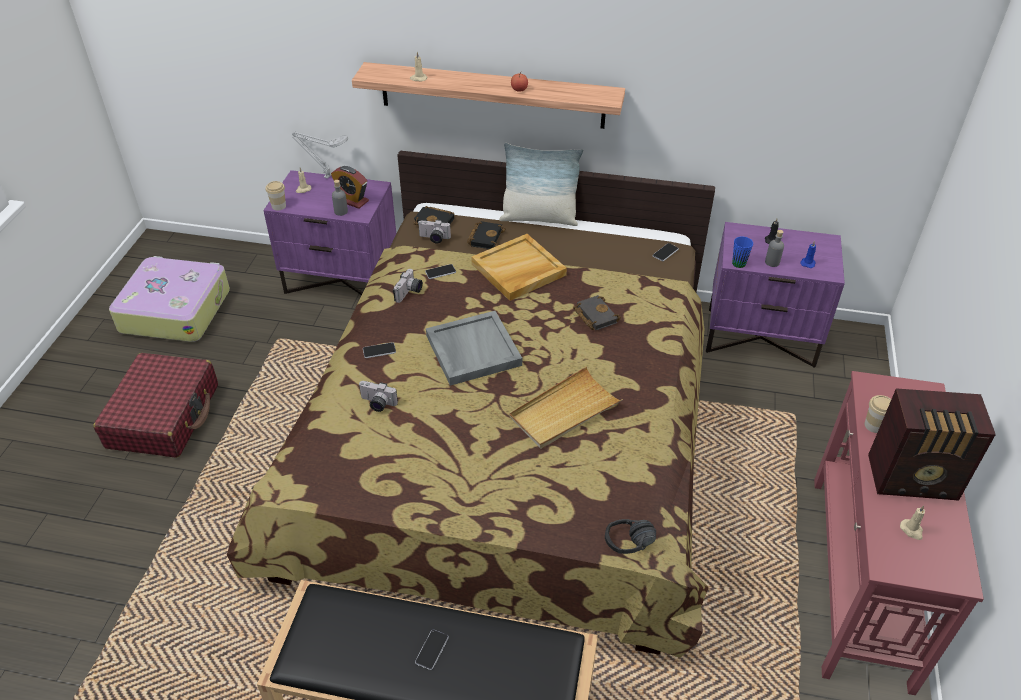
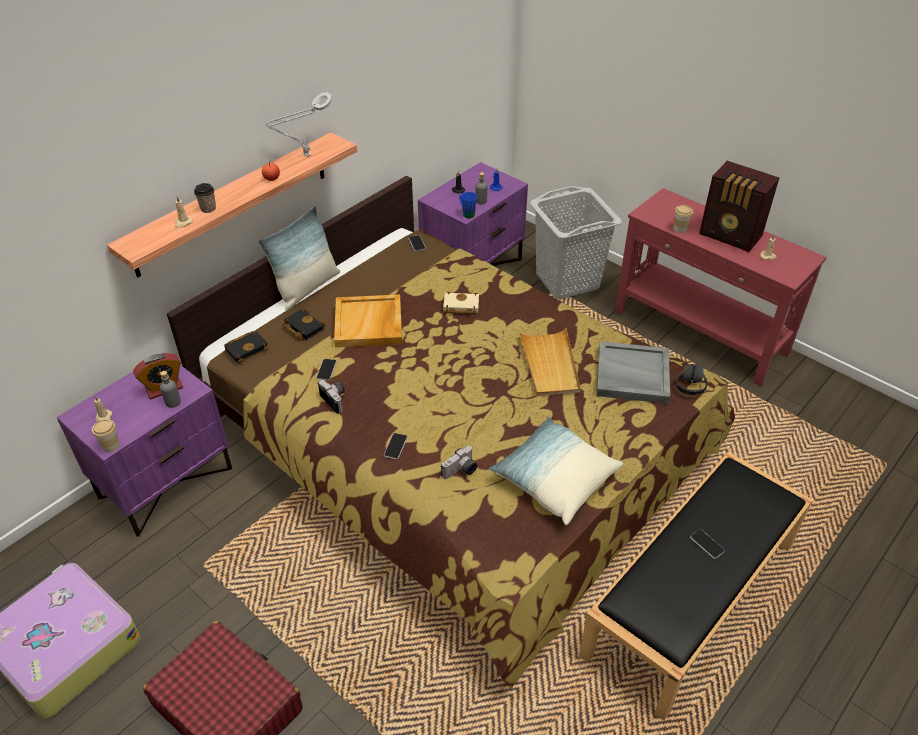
camera: 60 degrees left, 0 degrees up
grey table lamp [292,132,348,179] -> grey table lamp moved to [265,92,333,157]
camera [418,220,451,243] -> none
grey tray [426,311,522,386] -> grey tray moved to [596,341,670,404]
black book [573,295,621,330] -> beige book [443,292,479,314]
radio [868,388,996,500] -> radio turned 90 degrees clockwise [699,161,779,252]
none -> cup [194,183,216,213]
none -> pillow [489,417,623,525]
none -> grey laundry basket [530,186,622,299]

